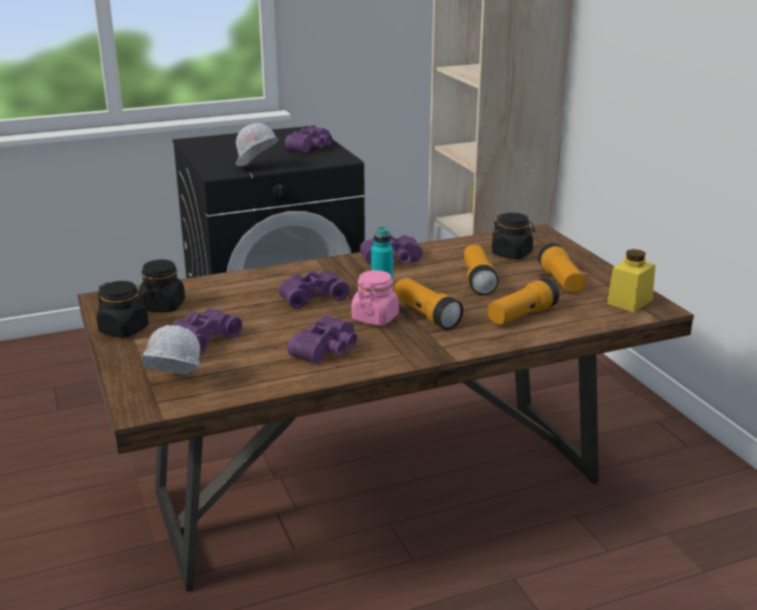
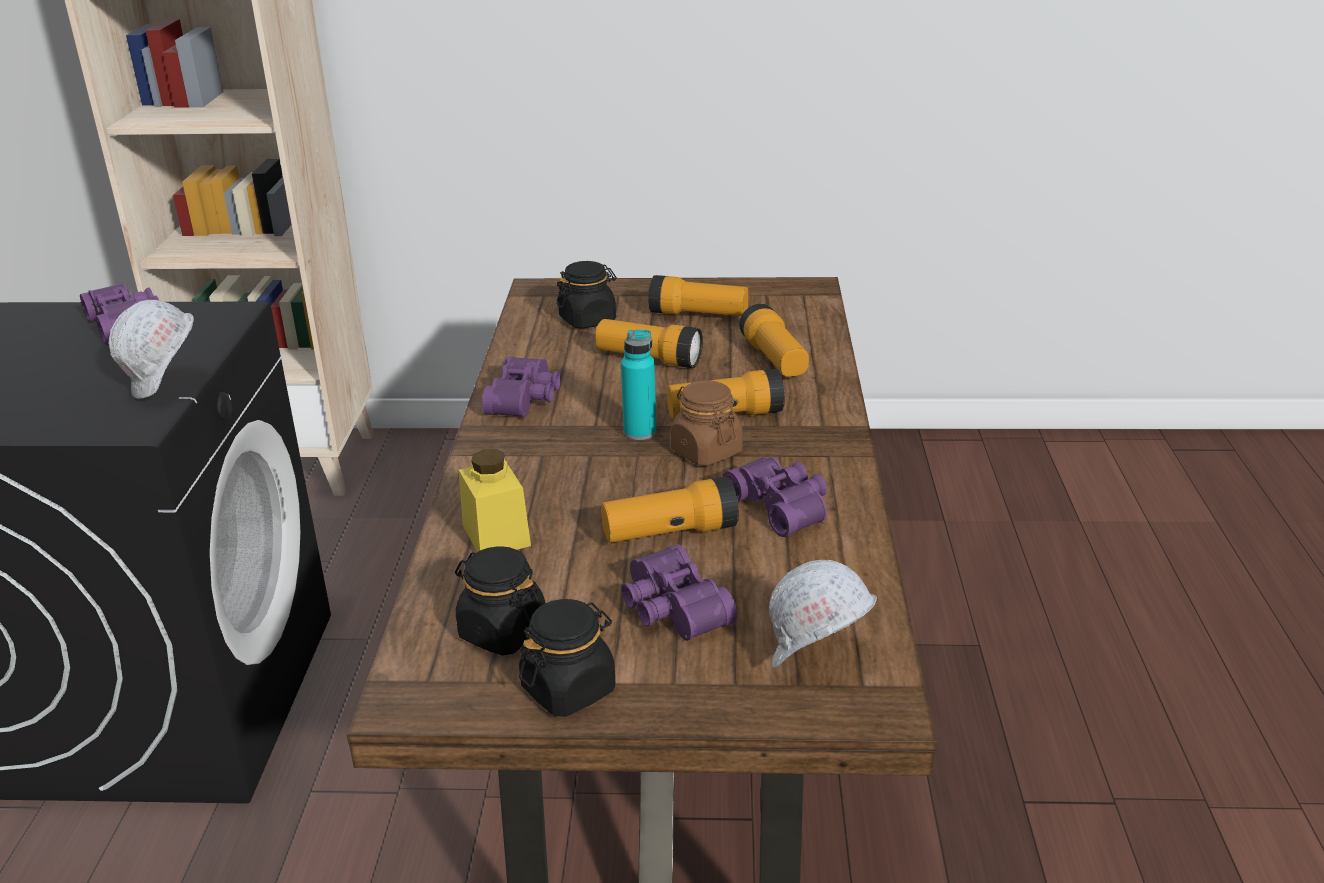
camera: 65 degrees left, 5 degrees up
purple binoculars [279,270,350,309] -> none
pink jar [352,270,399,326] -> brown jar [671,380,743,466]
yellow jar [607,249,655,312] -> yellow jar moved to [459,449,531,552]
none -> flashlight [601,477,739,543]

